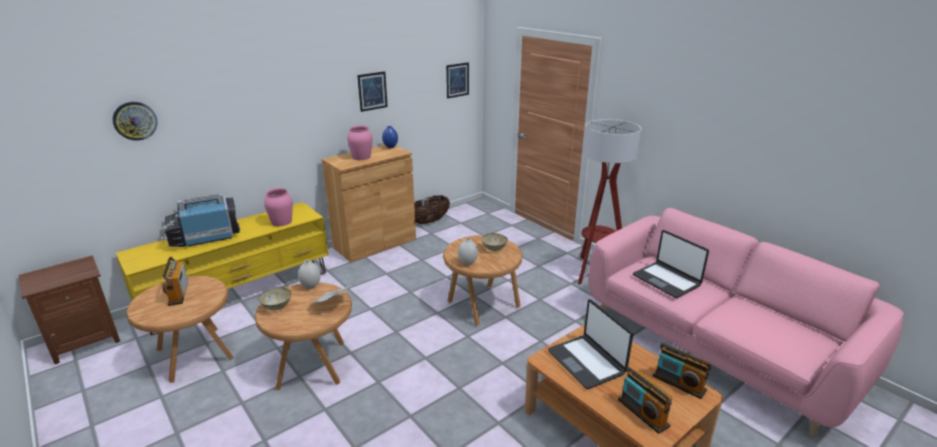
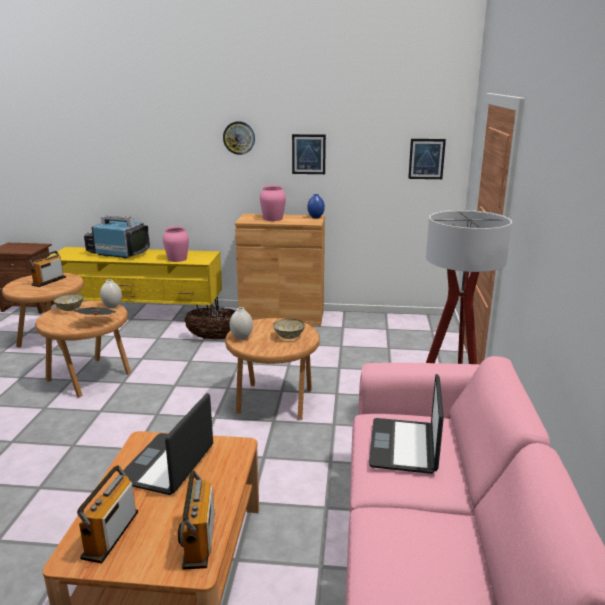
camera: 45 degrees right, 5 degrees down
wall clock [112,102,158,141] -> wall clock moved to [223,121,255,155]
basket [414,196,450,224] -> basket moved to [184,308,235,339]

